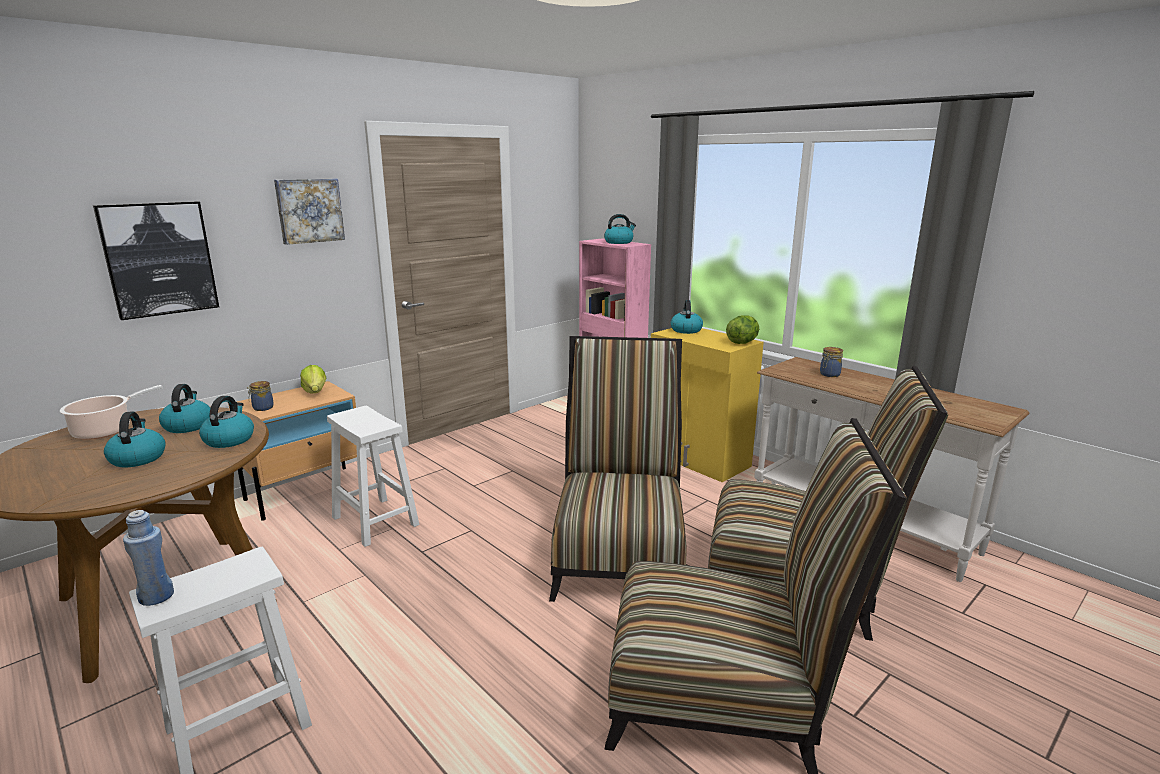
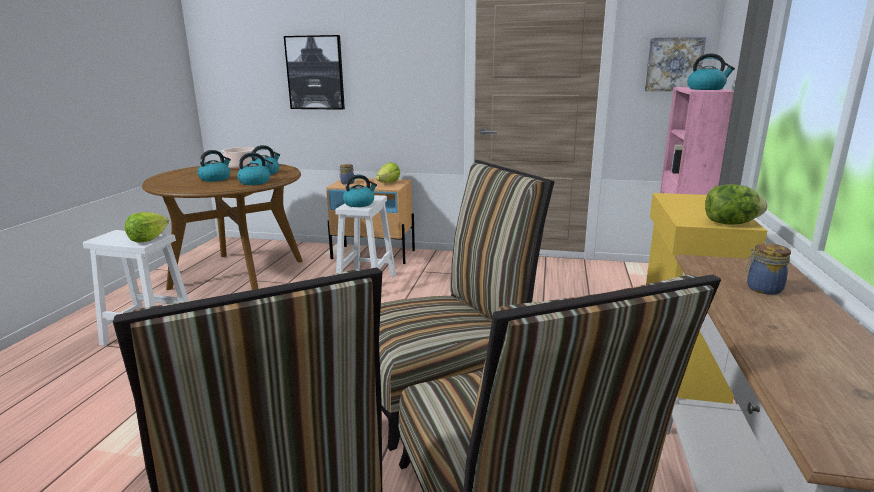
camera: 55 degrees right, 0 degrees up
blue bottle [123,510,174,606] -> none
picture [274,179,345,245] -> picture moved to [645,37,706,91]
kettle [671,300,703,334] -> kettle moved to [343,175,377,207]
none -> lettuce [125,212,169,243]

